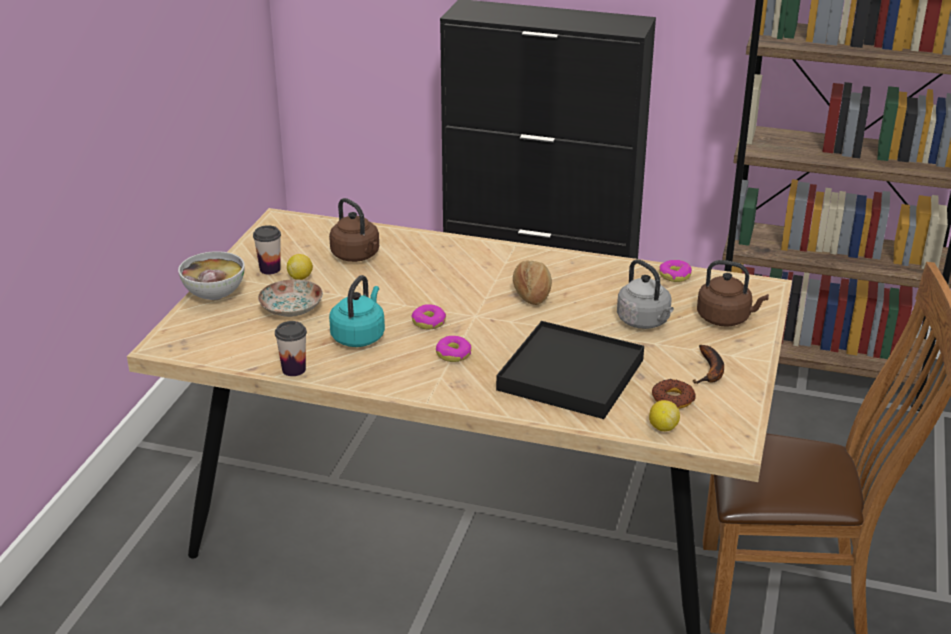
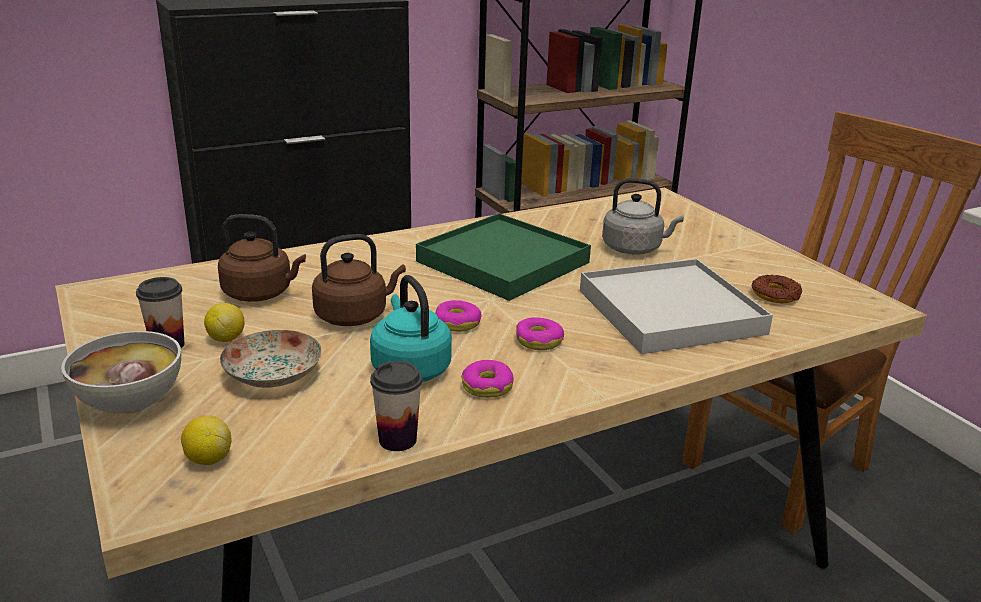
camera: 45 degrees left, 5 degrees down
black tray [496,321,644,419] -> white tray [580,259,773,354]
bread [513,260,552,305] -> green tray [416,213,591,301]
lemon [649,400,680,431] -> lemon moved to [181,415,231,465]
donut [659,260,692,282] -> donut moved to [461,360,513,398]
banana [692,345,724,384] -> none
brown kettle [697,260,769,327] -> brown kettle moved to [312,234,406,326]

